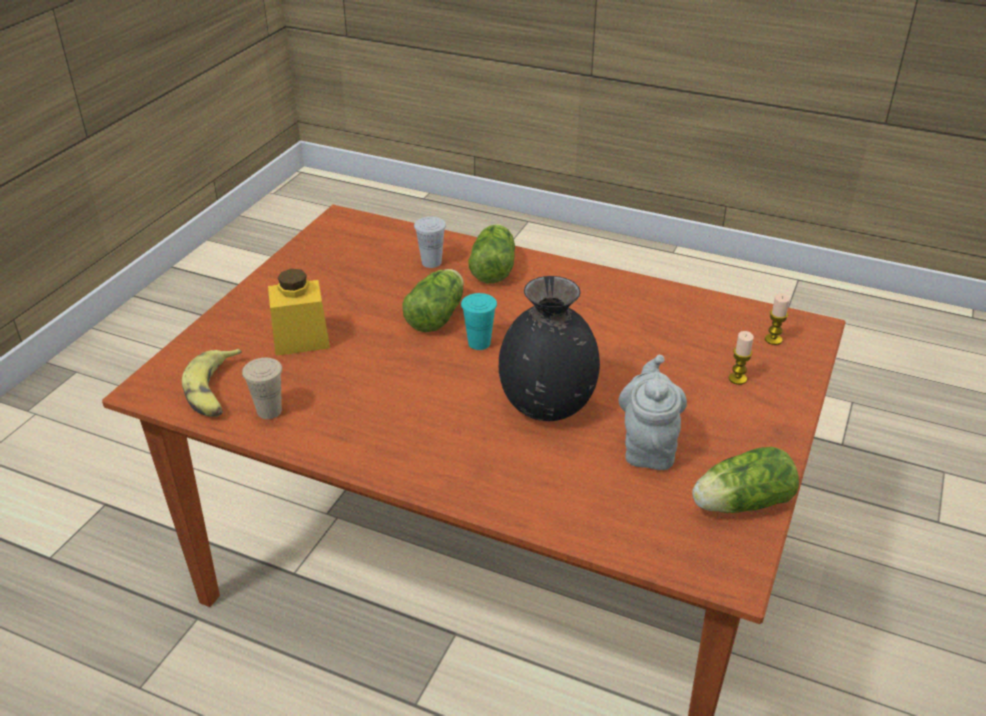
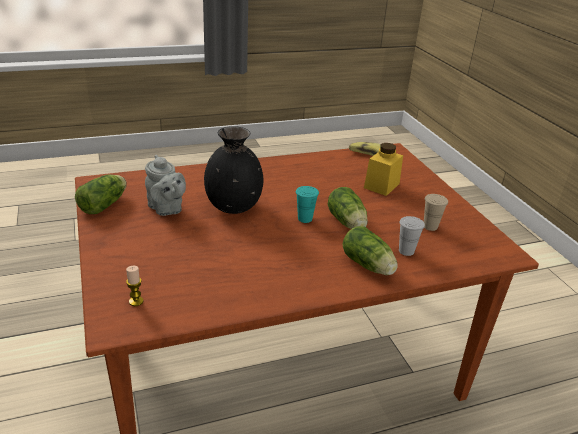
camera: 135 degrees right, 5 degrees down
beige cup [242,358,282,419] -> beige cup moved to [424,194,448,231]
candle [729,331,754,385] -> none

